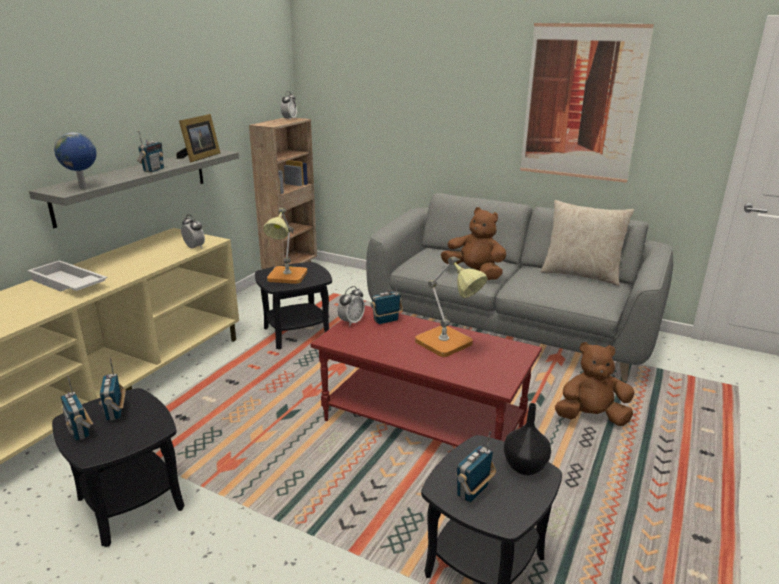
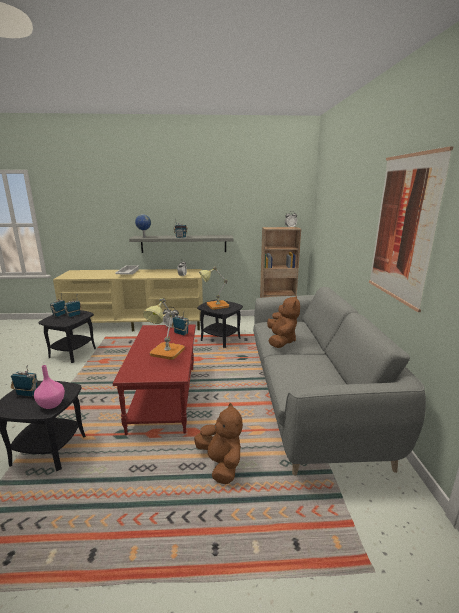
camera: 60 degrees right, 5 degrees down
picture frame [176,114,220,162] -> none
black vase [504,403,551,475] -> pink vase [34,365,65,409]
beige pillow [540,200,634,286] -> none

